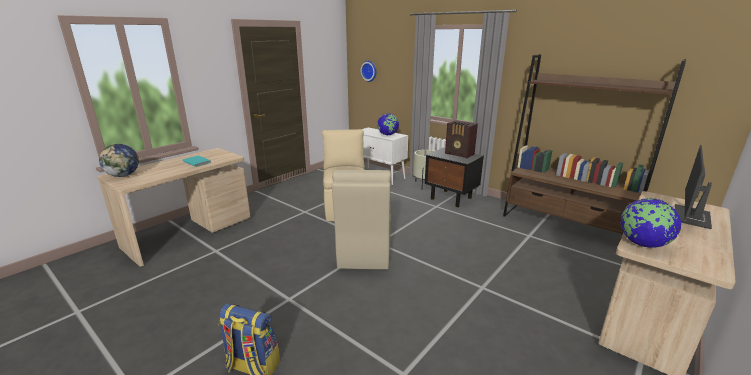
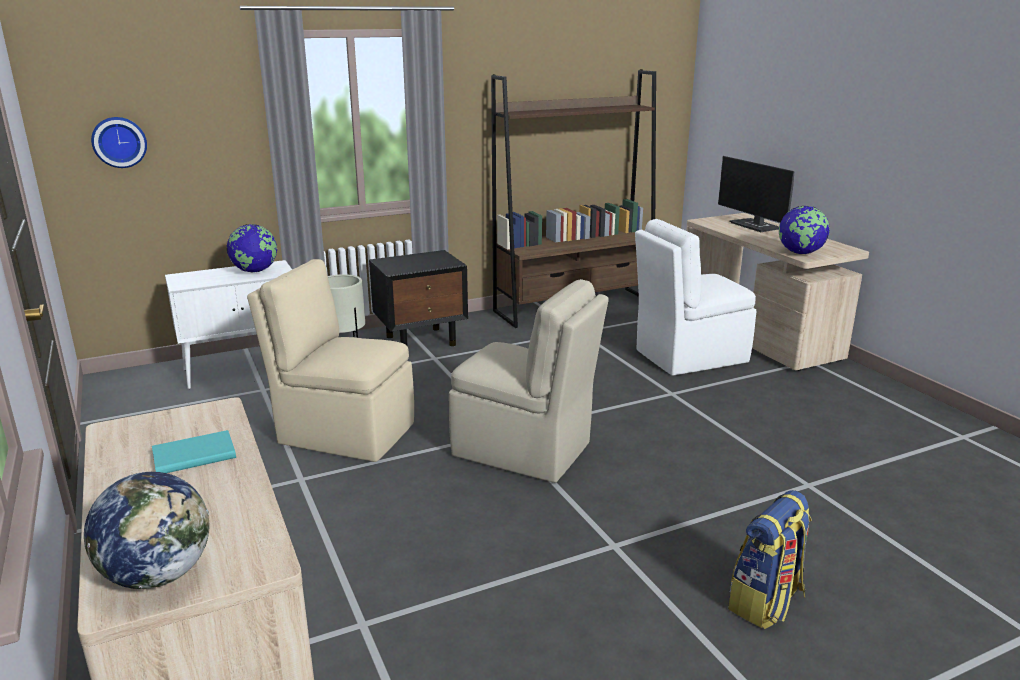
camera: 65 degrees left, 0 degrees up
radio [445,120,478,158] -> none
none -> white chair [635,219,756,376]

